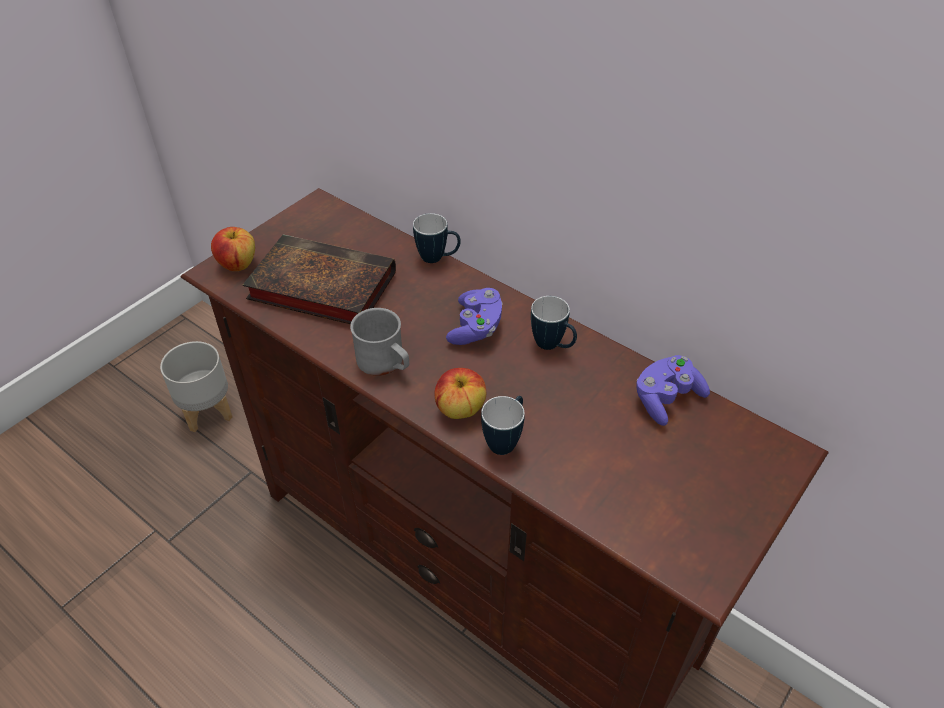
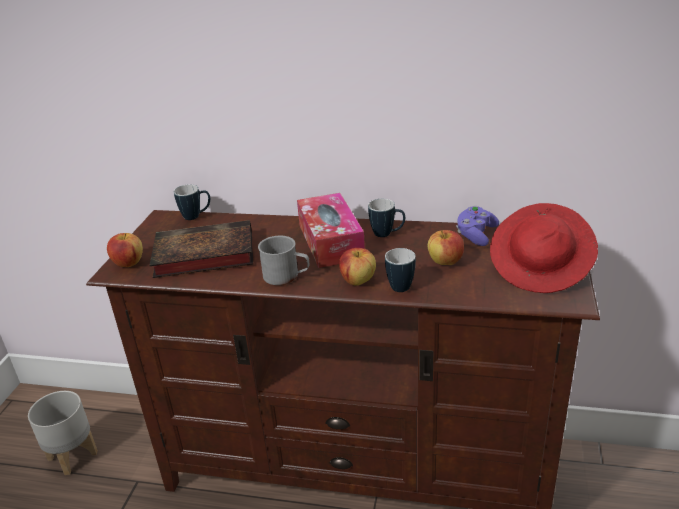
camera: 25 degrees left, 15 degrees down
mug [413,213,461,263] -> mug moved to [174,184,210,220]
purple game controller [446,288,503,345] -> tissue box [297,193,365,268]
none -> apple [428,230,464,265]
none -> red hat [490,203,598,293]

